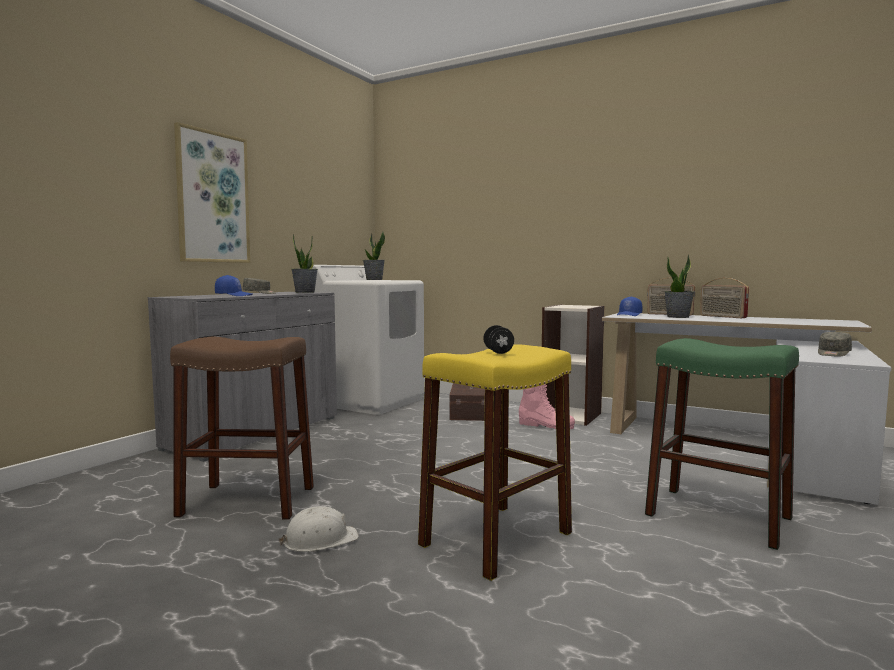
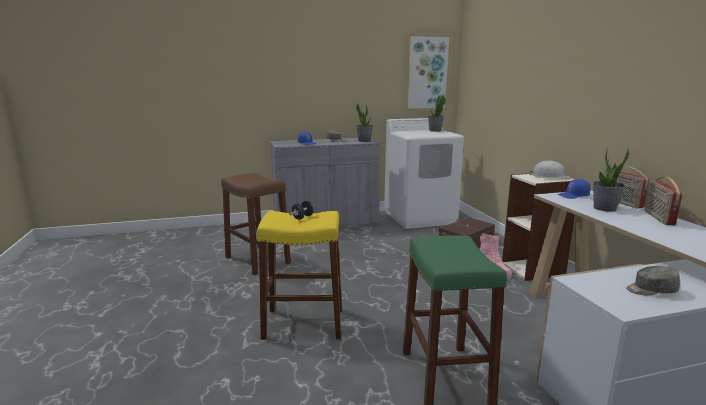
camera: 45 degrees right, 10 degrees up
picture [174,122,250,263] -> picture moved to [405,34,452,110]
white hard hat [279,506,359,552] -> white hard hat moved to [529,160,570,179]

